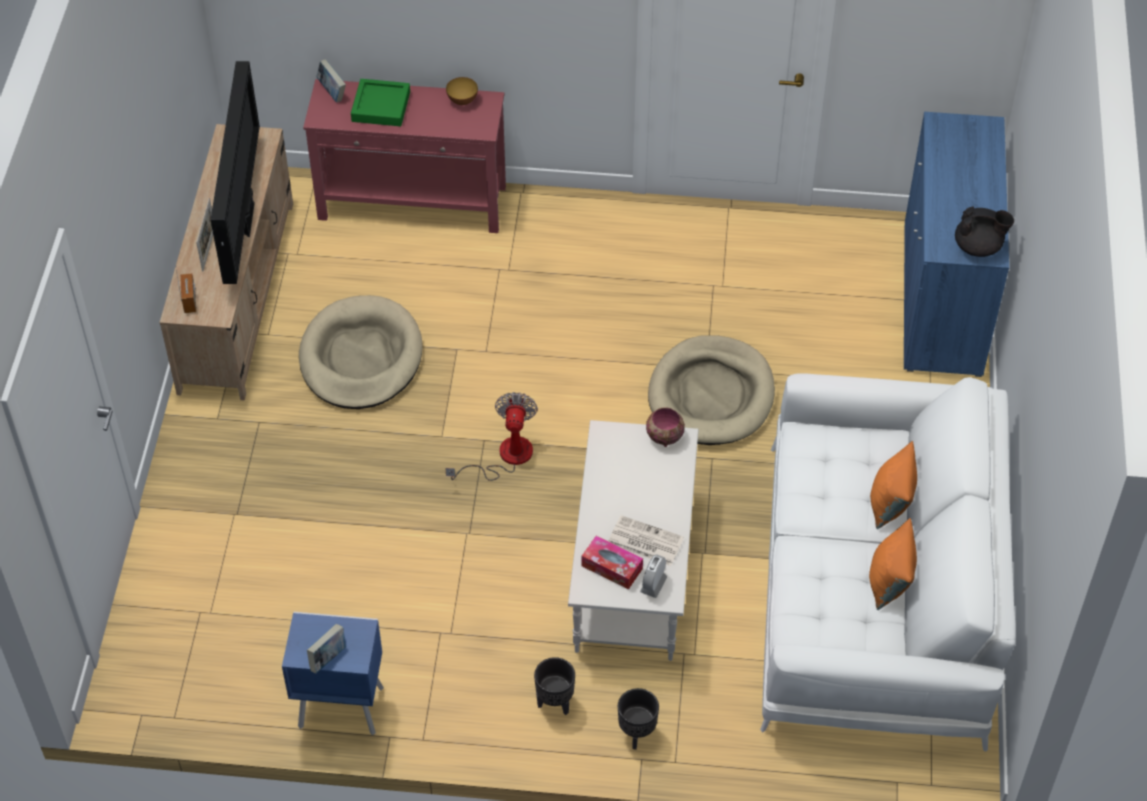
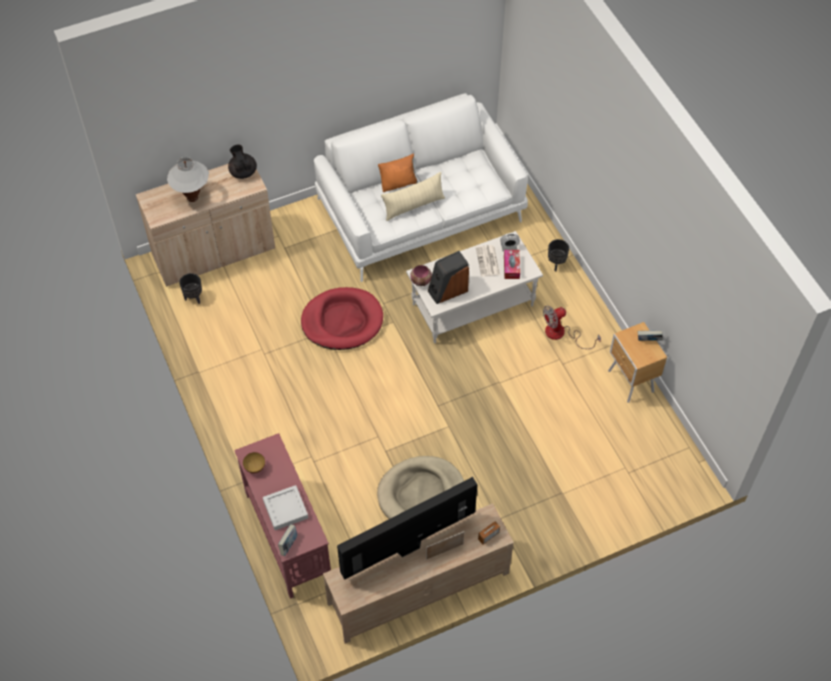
camera: 120 degrees left, 5 degrees up
blue nightstand [282,612,384,735] -> brown nightstand [608,322,667,403]
green tray [351,79,410,126] -> grey tray [263,485,308,530]
fan [445,392,538,481] -> fan moved to [543,305,601,349]
black planter [534,657,575,715] -> black planter moved to [179,273,202,304]
beige dog bed [648,335,775,445] -> red dog bed [301,287,383,350]
orange pillow [869,518,917,610] -> none
blue cabinet [904,112,1009,377] -> beige cabinet [136,164,275,287]
none -> white table lamp [167,157,209,202]
none -> beige pillow [381,172,445,221]
none -> speaker [428,251,469,304]

